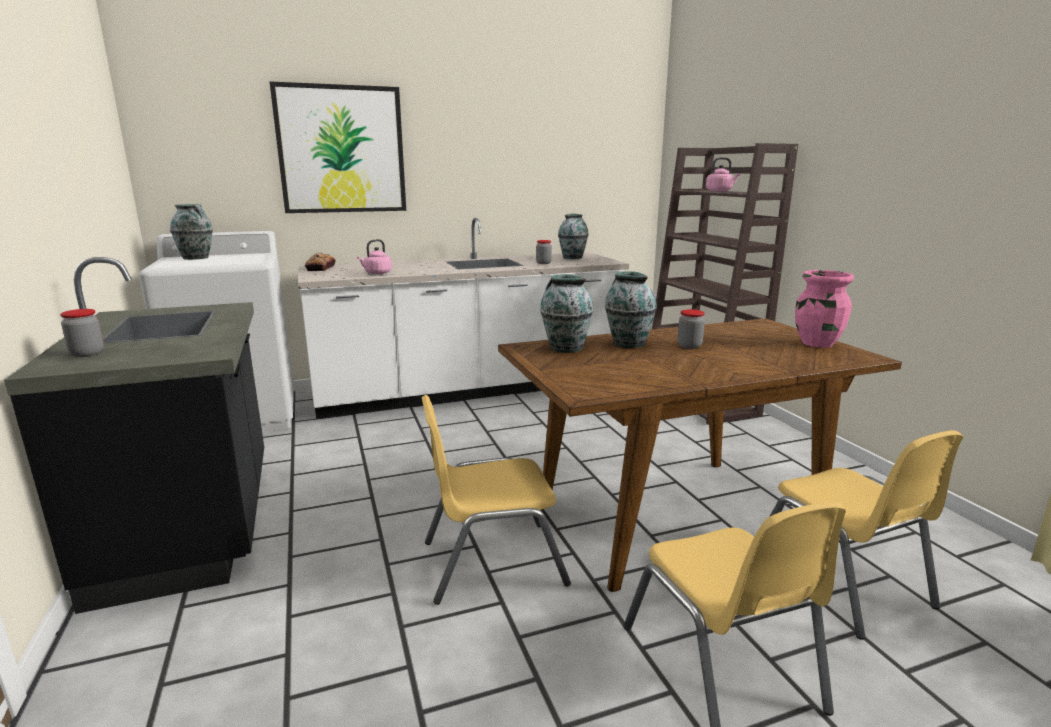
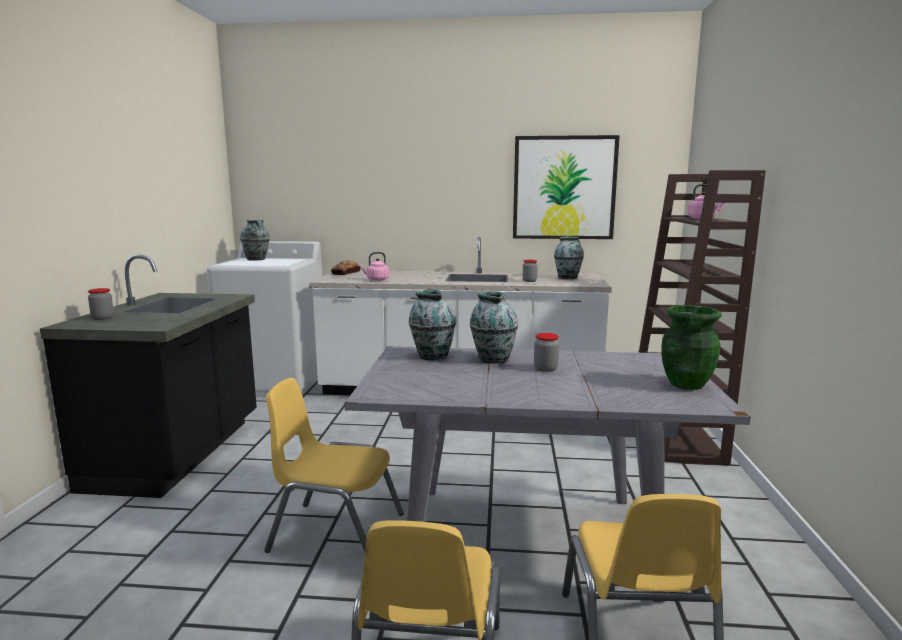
camera: 25 degrees right, 5 degrees down
picture [269,81,406,213] -> picture moved to [513,135,620,239]
brown dining table [498,318,902,592] -> grey dining table [345,346,751,602]
pink vase [795,270,854,348] -> green vase [661,305,722,390]

